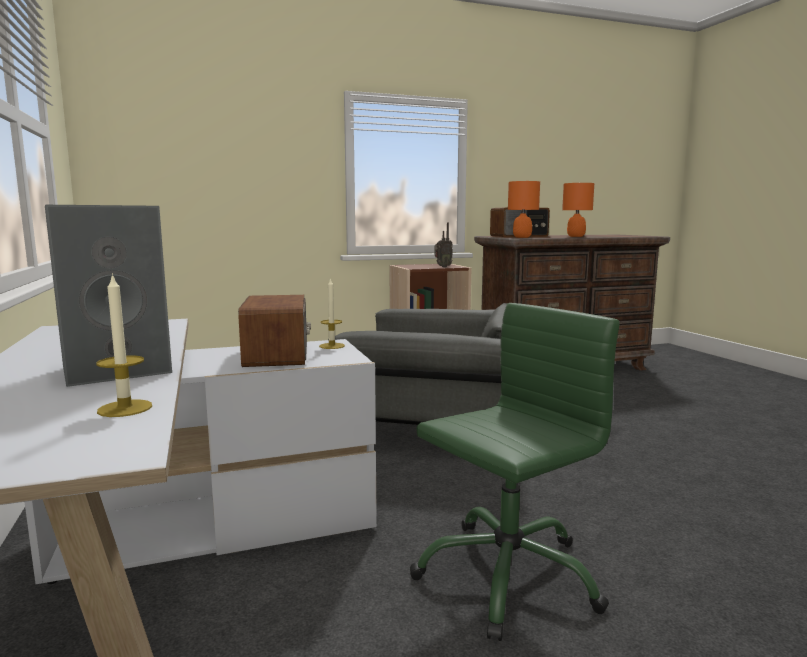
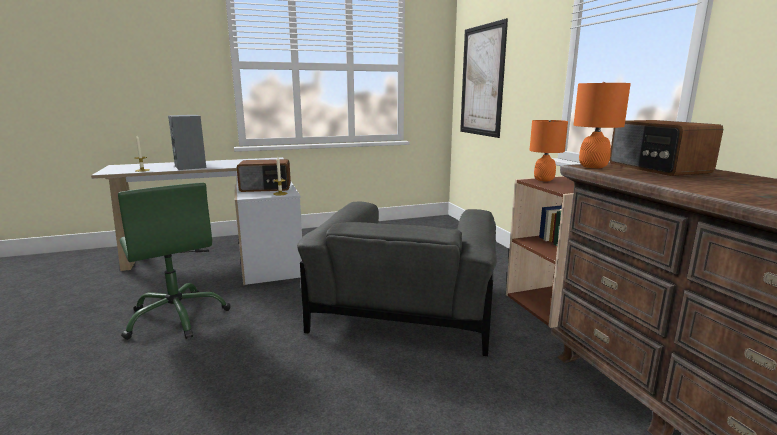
camera: 90 degrees right, 5 degrees up
radio [434,222,453,267] -> none
orange table lamp [562,183,594,237] -> orange table lamp moved to [530,120,568,181]
none -> picture [460,18,508,138]

